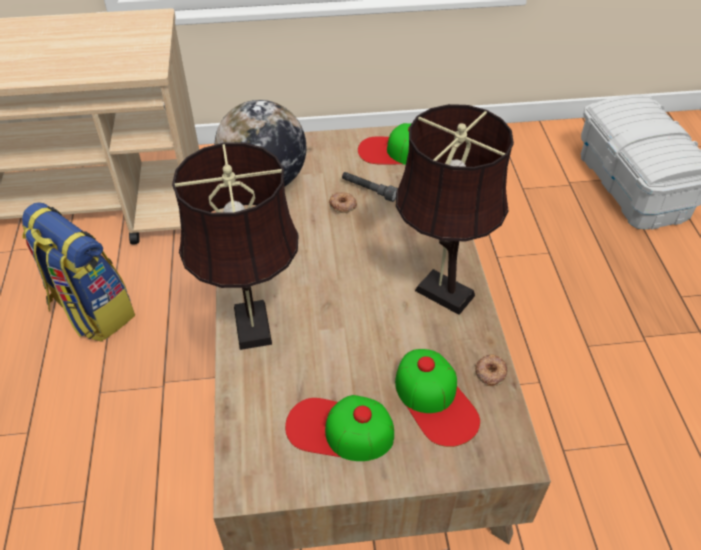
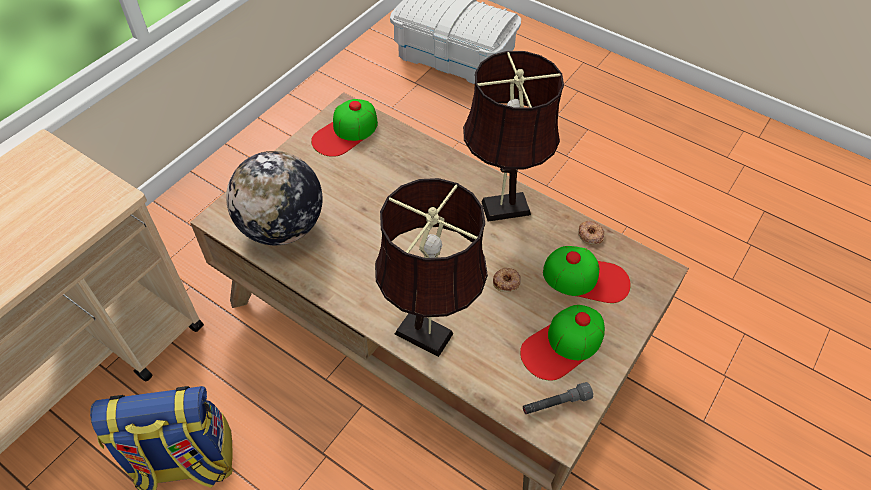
camera: 50 degrees left, 5 degrees up
donut [329,192,357,213] -> donut moved to [493,268,521,292]
grey flashlight [342,172,398,202] -> grey flashlight moved to [523,382,593,414]

